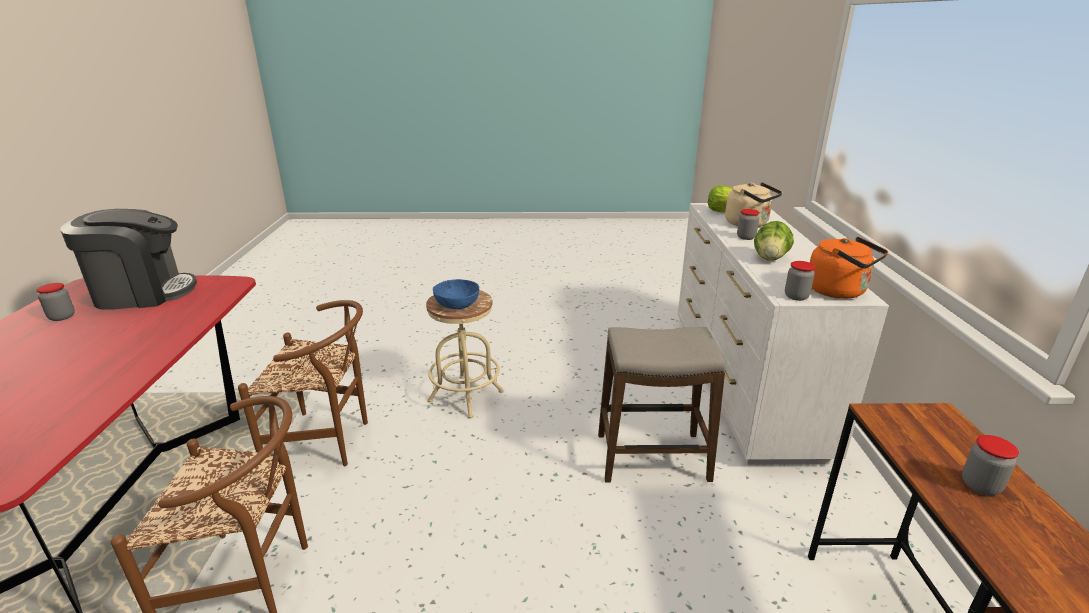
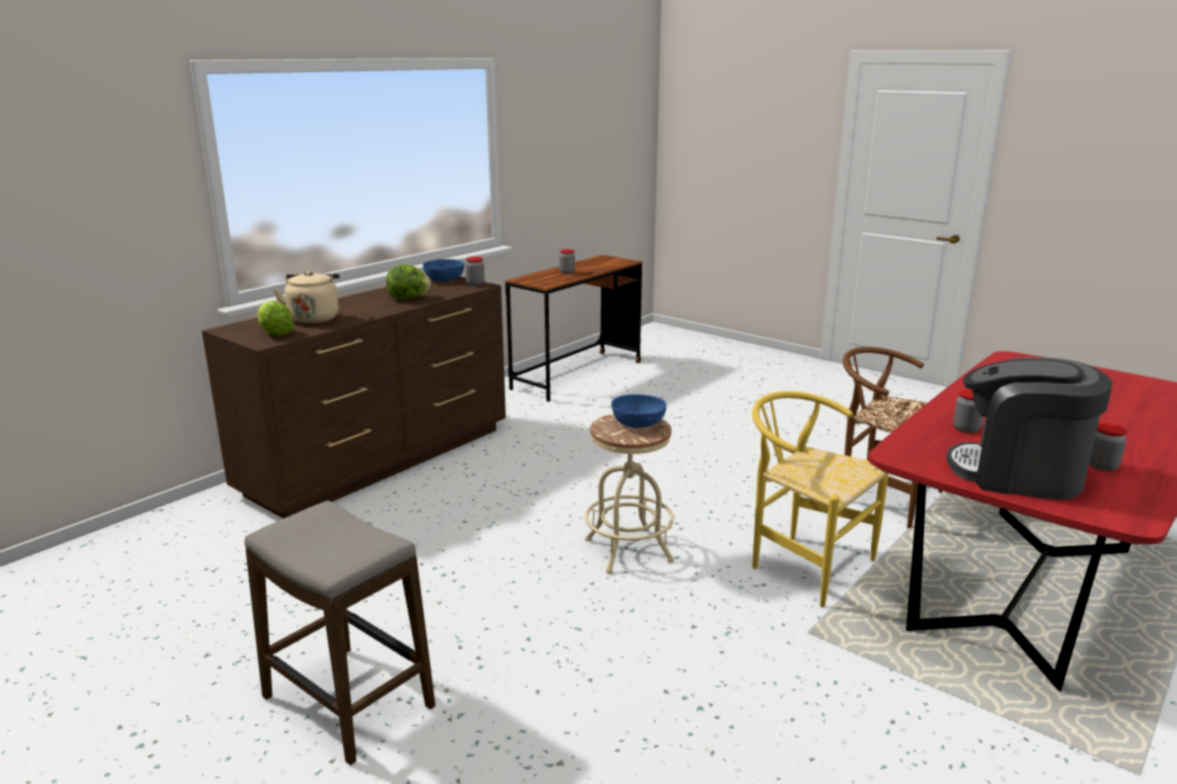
camera: 140 degrees left, 5 degrees down
brown chair [238,300,368,466] -> yellow chair [752,391,889,608]
stool [598,327,726,483] -> stool moved to [245,501,435,765]
white dresser [678,203,889,465] -> brown dresser [202,276,506,519]
jar [737,209,760,240] -> jar moved to [953,389,983,433]
orange kettle [810,237,888,299] -> blue bowl [423,259,464,282]

